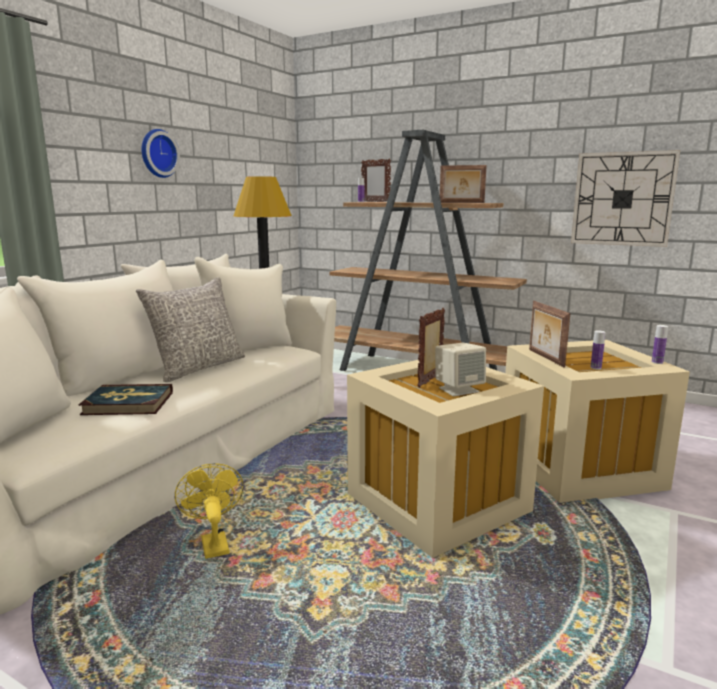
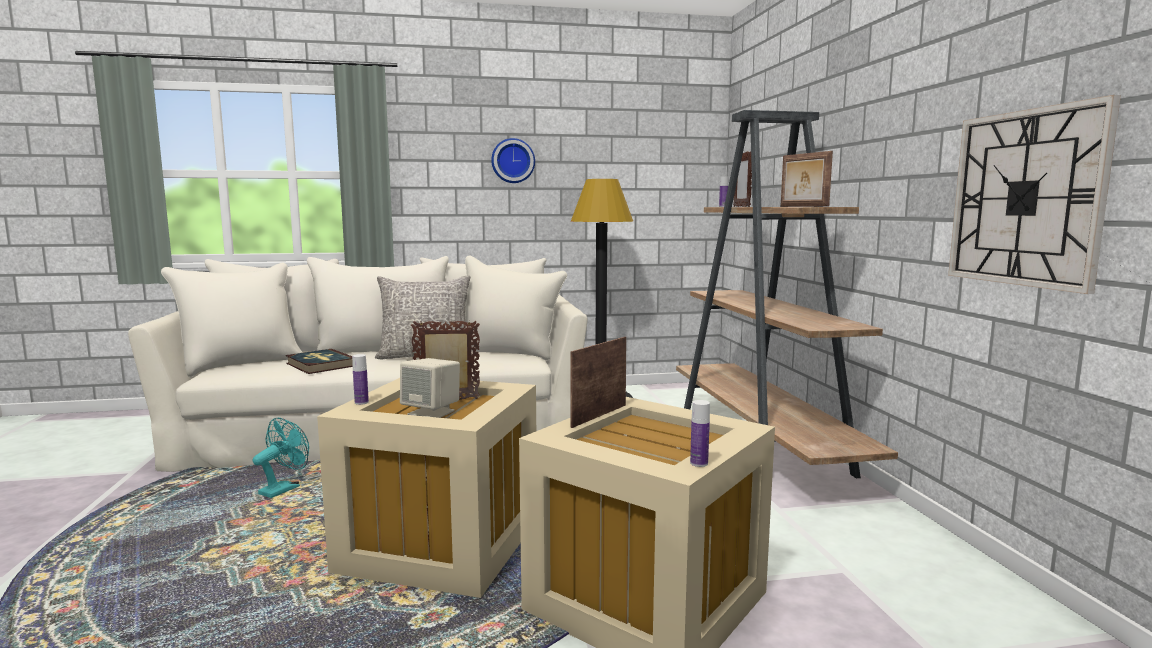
camera: 50 degrees right, 5 degrees down
yellow fan [175,463,244,559] -> turquoise fan [253,418,309,498]
bottle [591,330,605,369] -> bottle moved to [352,354,369,405]

